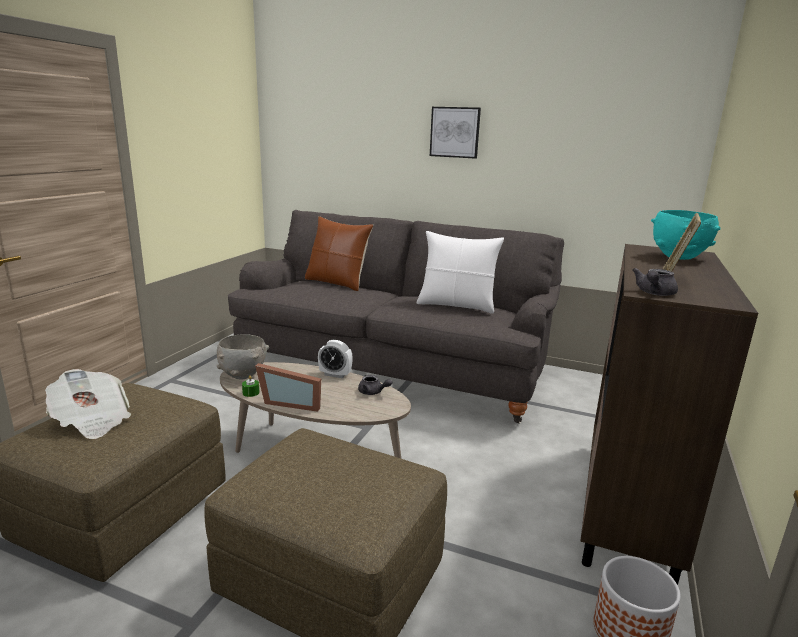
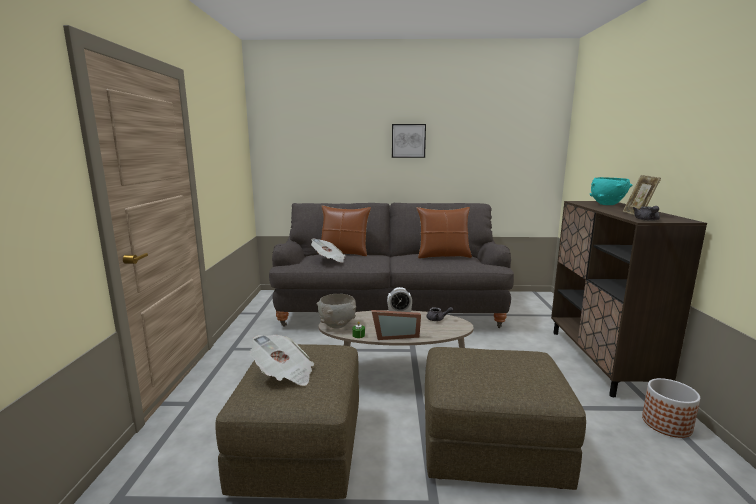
camera: 20 degrees left, 5 degrees down
white pillow [417,231,504,314] -> brown pillow [417,207,472,259]
none -> newspaper [311,239,346,263]

